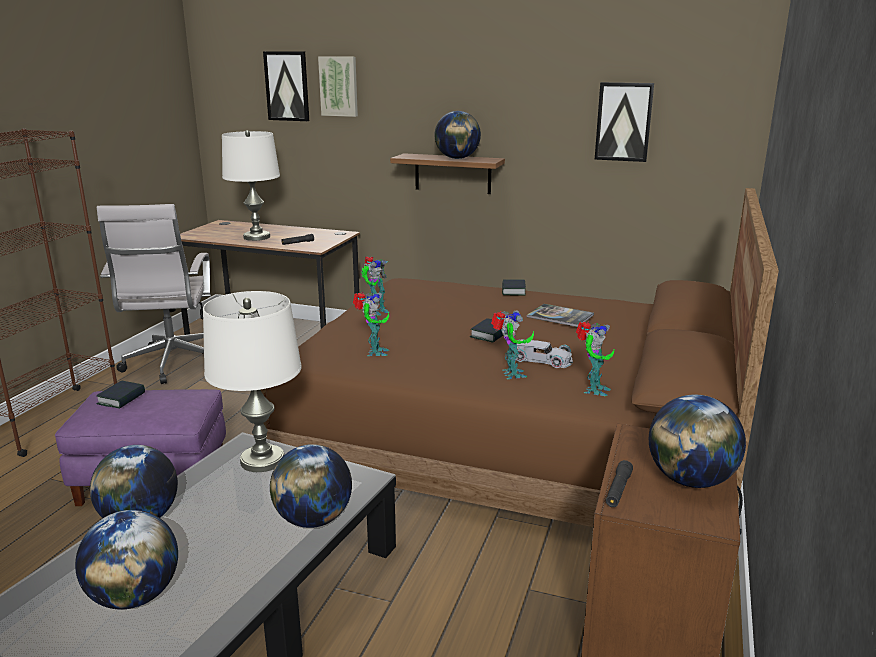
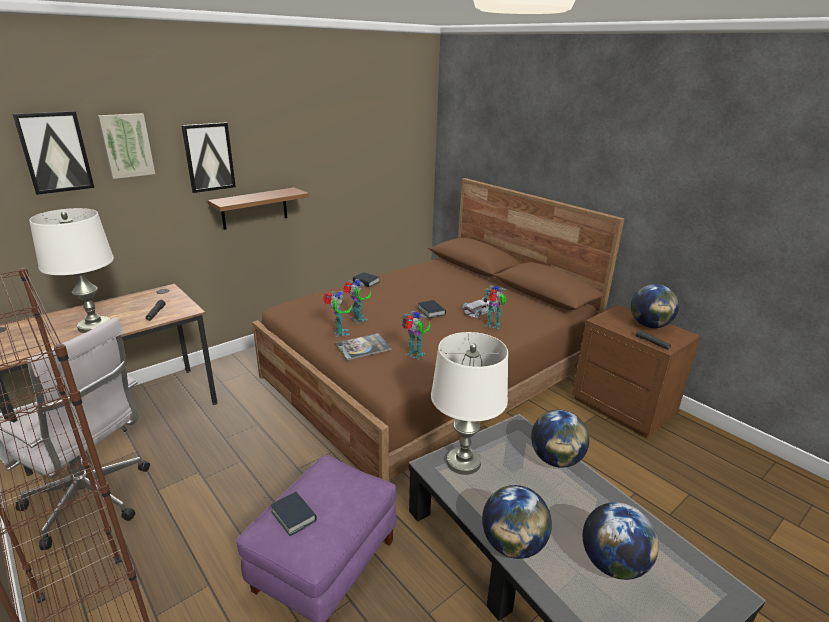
camera: 60 degrees left, 5 degrees up
globe [434,111,481,159] -> none
book [527,304,594,327] -> book moved to [335,333,391,361]
toy robot [576,321,614,396] -> toy robot moved to [343,279,371,324]
picture [595,82,654,162] -> picture moved to [181,122,236,193]

